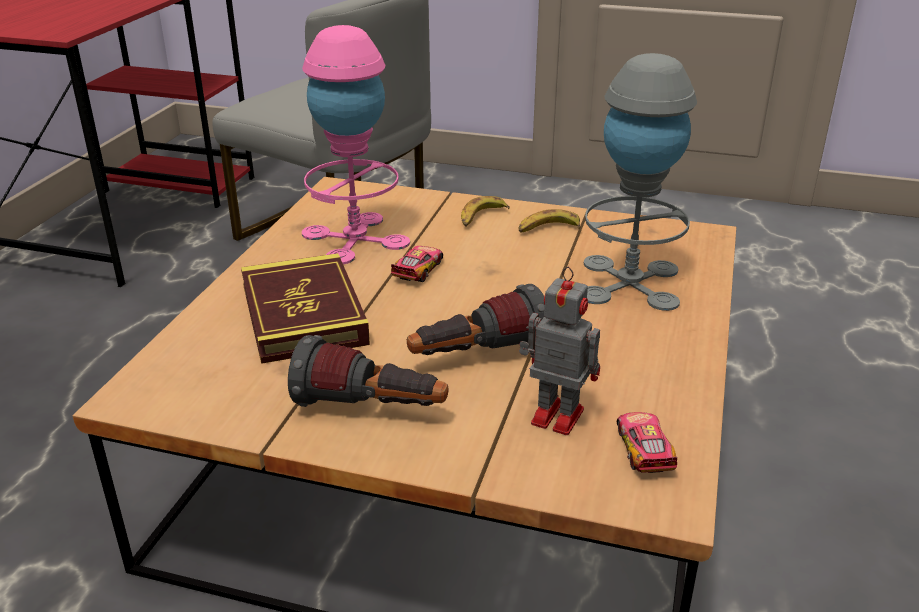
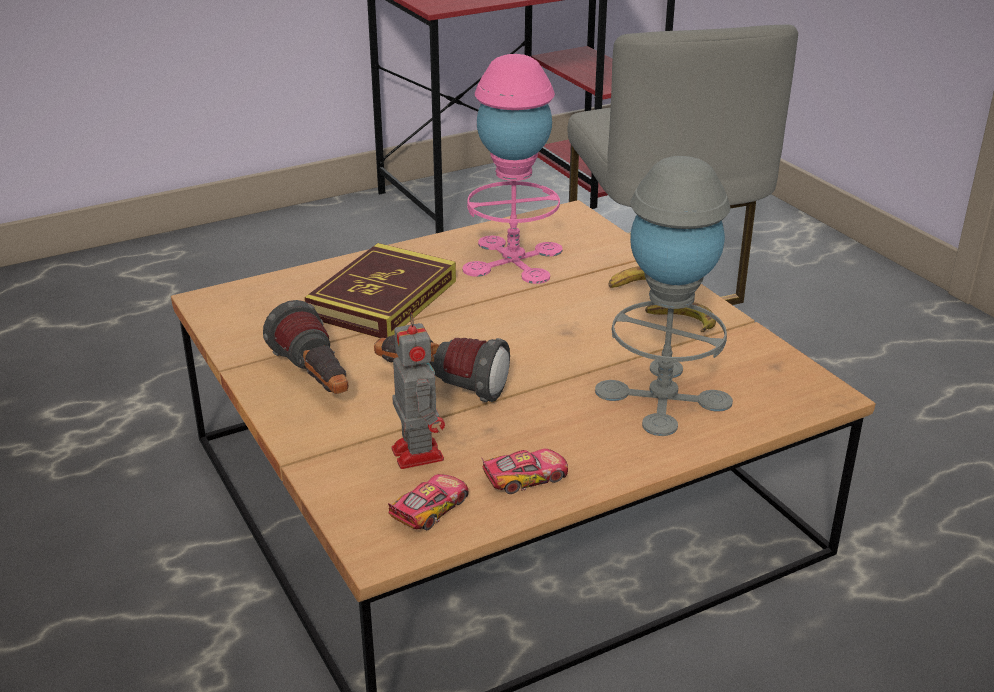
camera: 45 degrees right, 0 degrees up
toy car [391,246,443,282] -> toy car moved to [481,449,568,494]

